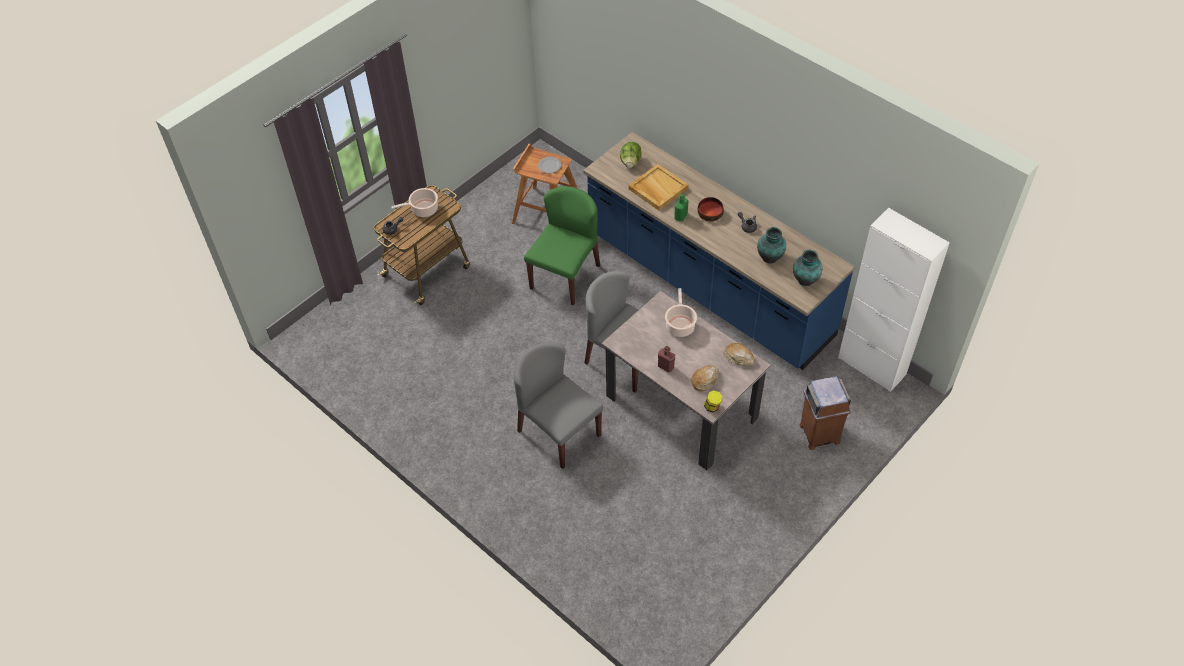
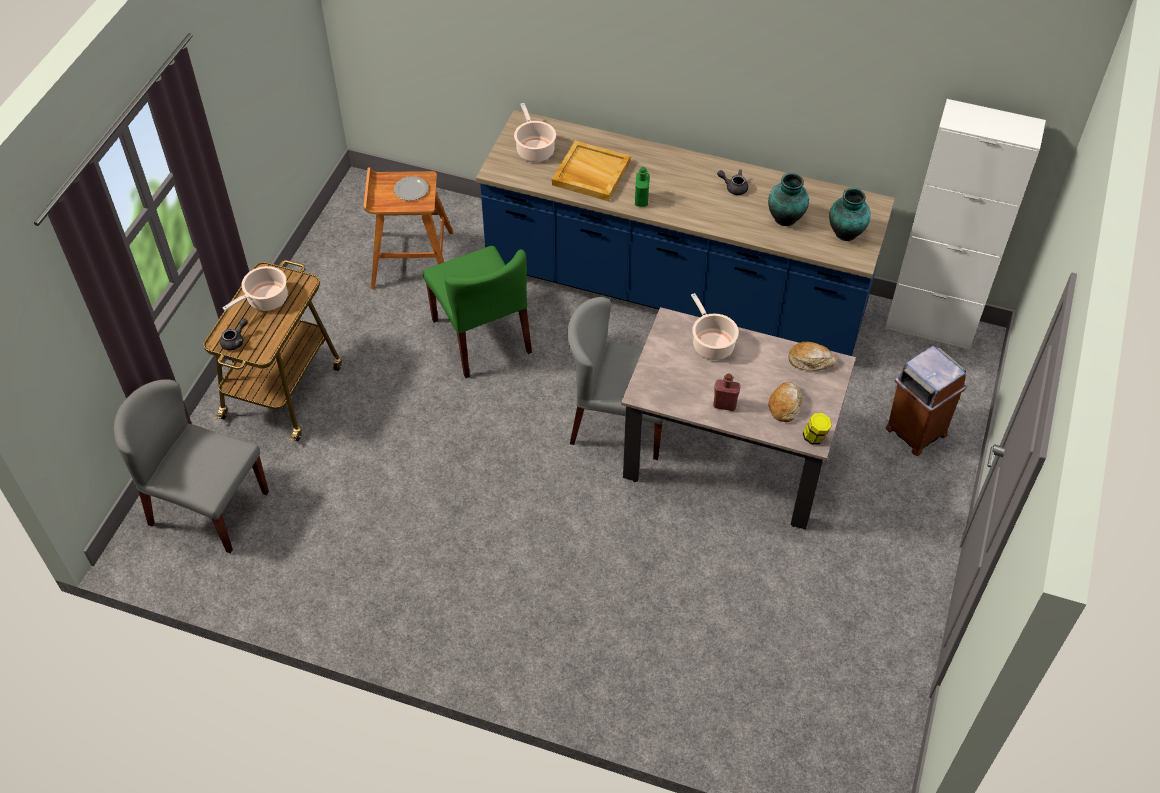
camera: 25 degrees left, 0 degrees up
grey chair [514,342,603,469] -> grey chair moved to [114,379,269,553]
green chair [524,186,600,305] -> green chair turned 150 degrees clockwise [423,246,532,378]
lettuce [620,142,641,168] -> cooking pot [514,103,556,162]
bowl [698,197,724,222] -> none

